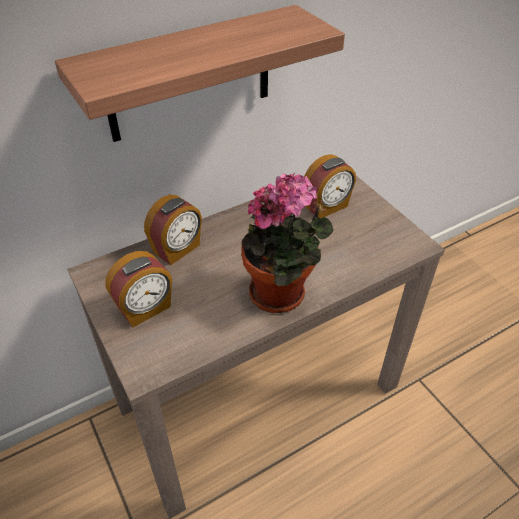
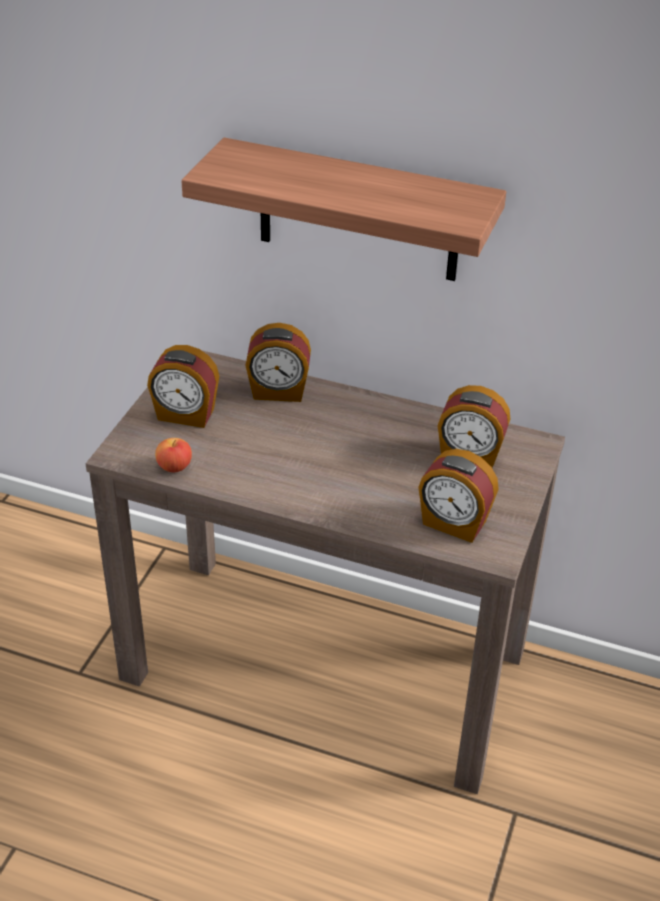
camera: 50 degrees right, 5 degrees down
potted plant [241,173,334,313] -> none
none -> apple [155,438,192,472]
none -> alarm clock [418,449,499,543]

